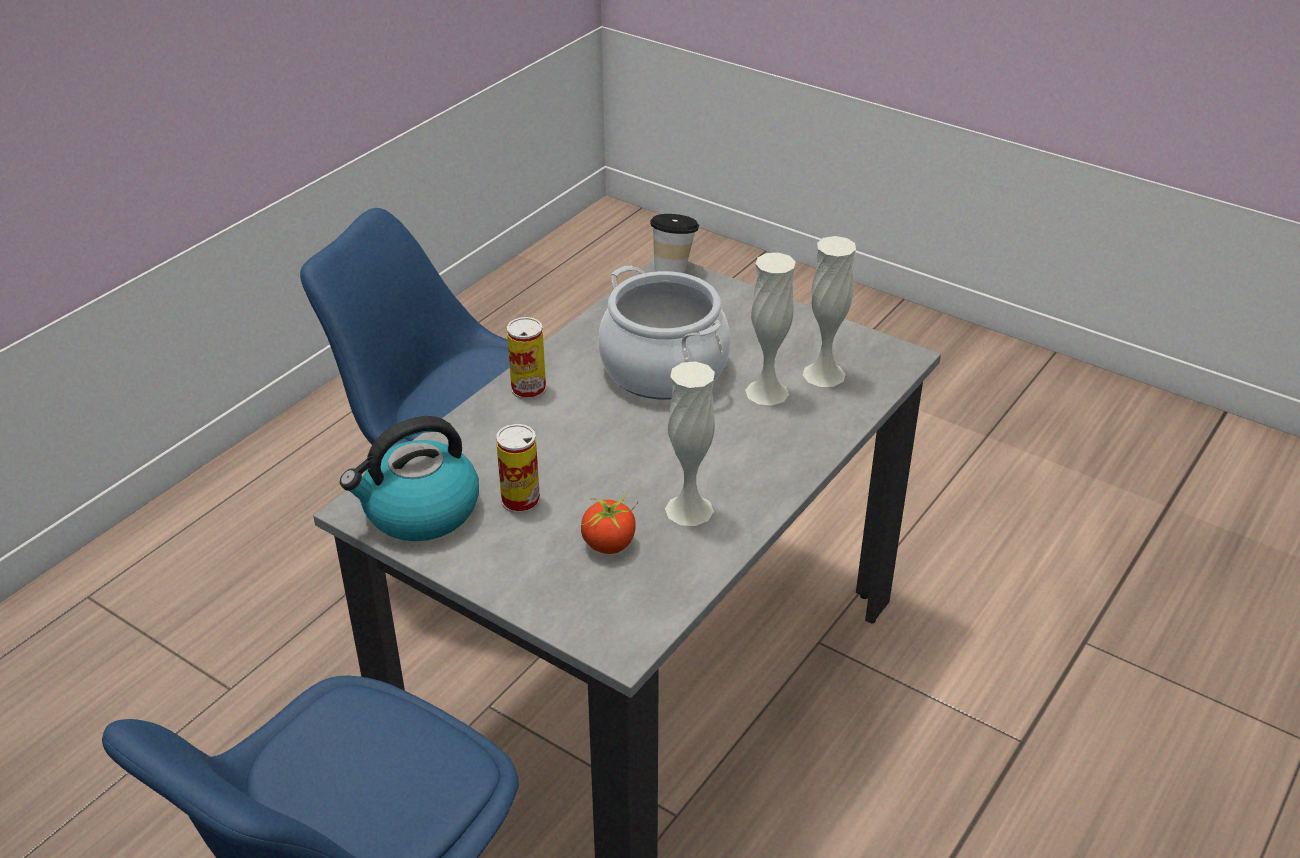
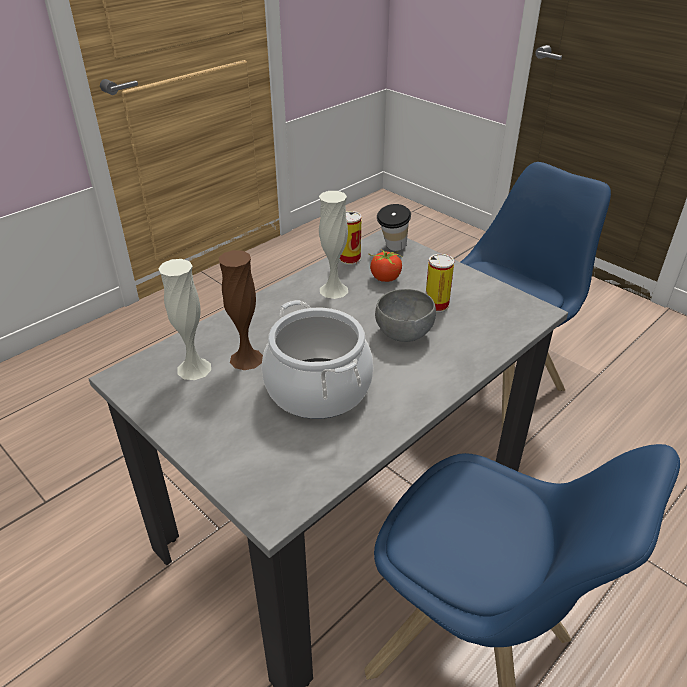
camera: 170 degrees left, 0 degrees up
kettle [340,416,479,541] -> none
can [507,317,546,400] -> can moved to [339,211,361,265]
cup [650,214,699,273] -> cup moved to [377,204,411,251]
white vase [745,253,796,406] -> brown vase [219,250,263,370]
none -> grey bowl [375,289,436,342]

